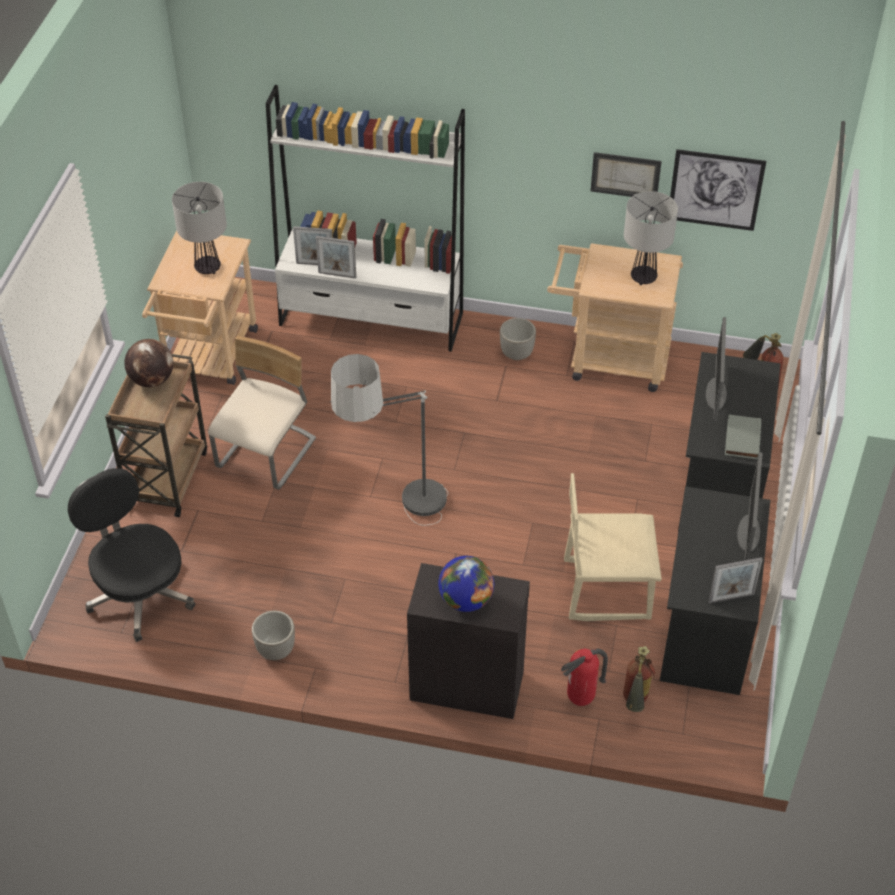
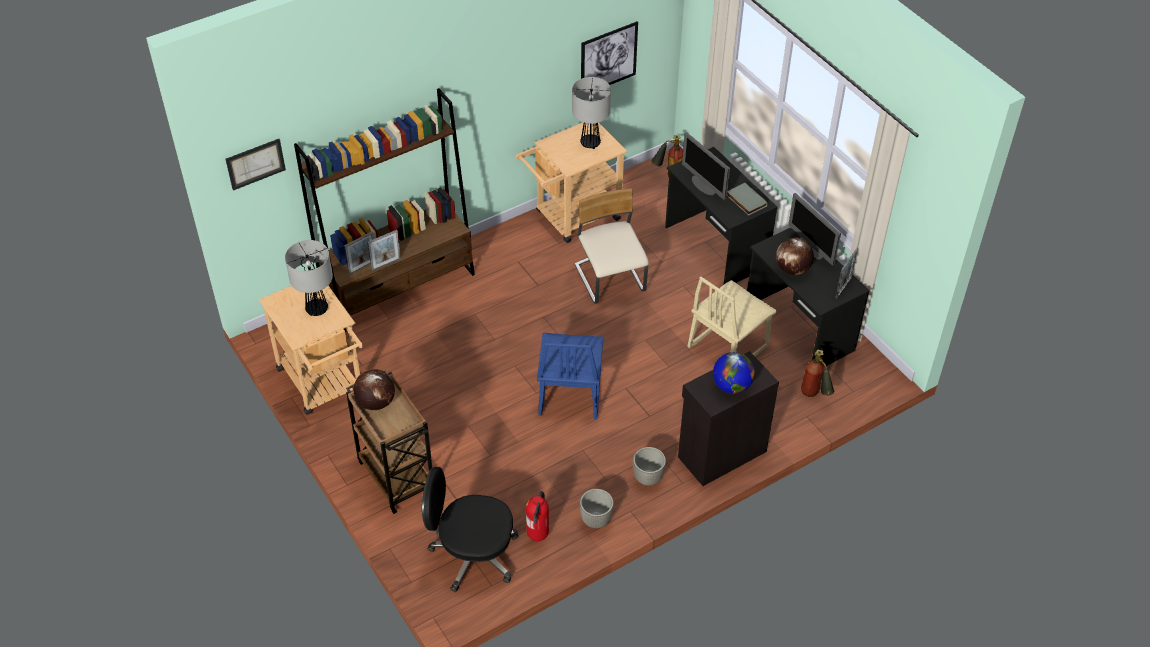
camera: 45 degrees left, 0 degrees up
beige chair [208,336,316,490] -> beige chair moved to [575,188,649,304]
white bookcase [266,85,465,352] -> brown bookcase [294,88,475,332]
floor lamp [330,354,448,525] -> blue chair [537,333,603,420]
planter [500,318,536,360] -> planter moved to [633,447,666,485]
fire extinguisher [561,648,608,706] -> fire extinguisher moved to [526,491,549,541]
picture [591,152,662,197] -> picture moved to [226,139,286,190]
none -> globe [776,238,814,275]

